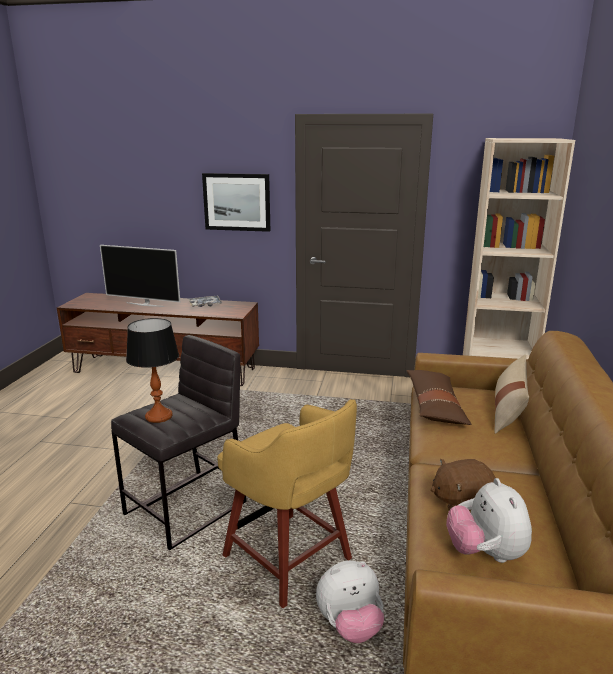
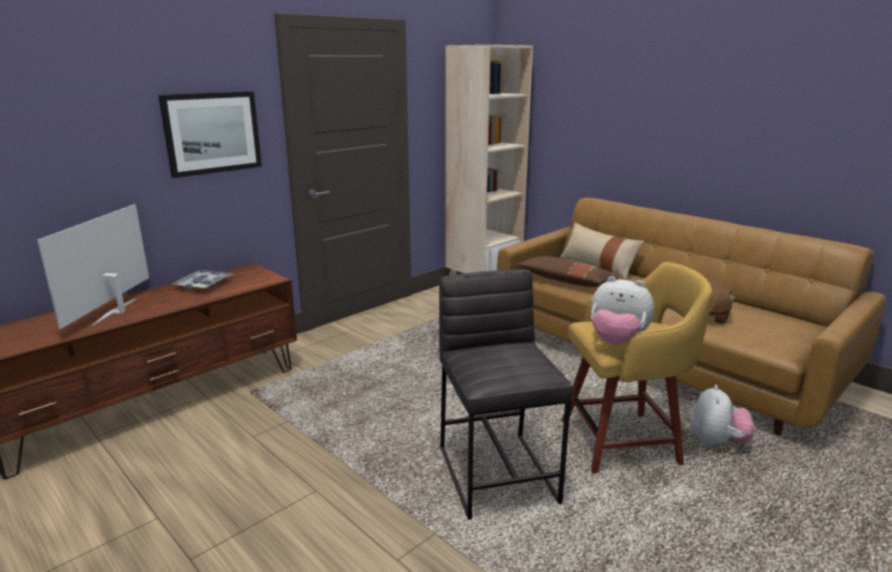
camera: 55 degrees left, 0 degrees up
television [100,245,180,307] -> television turned 135 degrees clockwise [37,204,149,329]
table lamp [126,318,179,423] -> none
plush toy [446,478,532,563] -> plush toy moved to [591,276,654,345]

